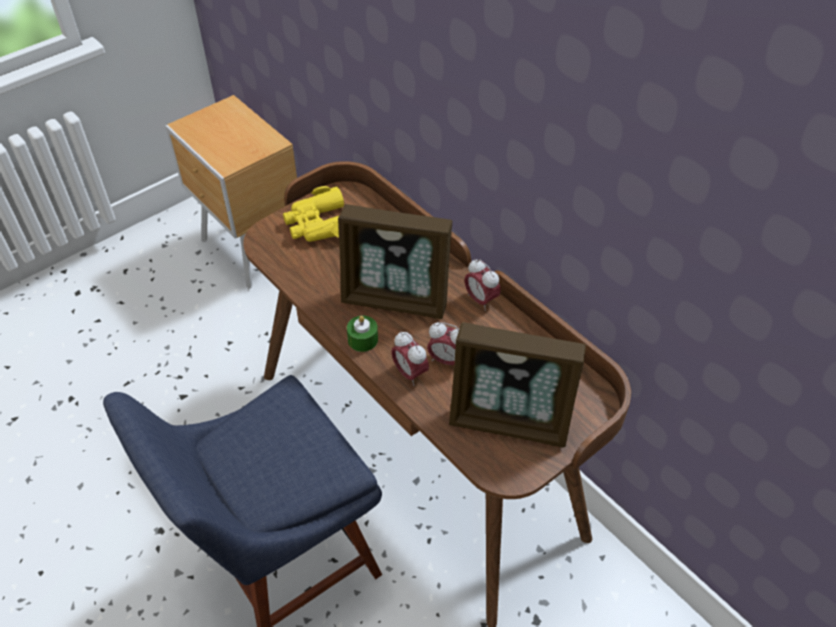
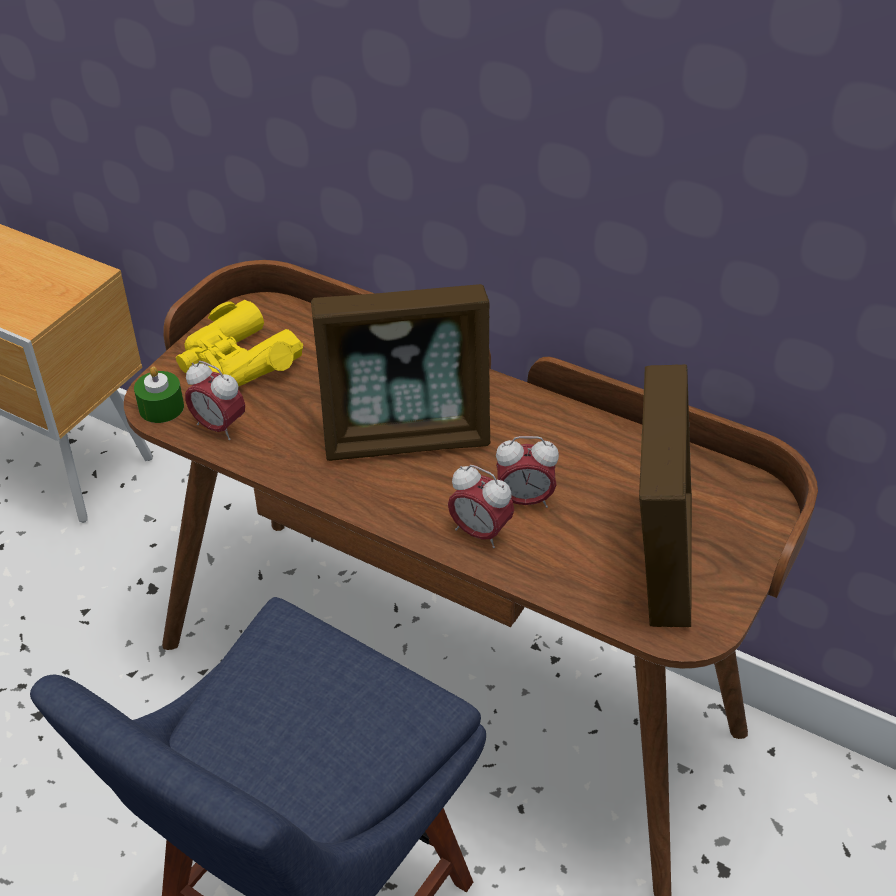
camera: 20 degrees left, 5 degrees down
green candle [347,316,378,352] -> green candle moved to [134,366,184,423]
picture frame [449,322,586,448] -> picture frame turned 75 degrees counterclockwise [639,364,692,627]
alarm clock [464,259,501,311] -> alarm clock moved to [185,361,245,440]

